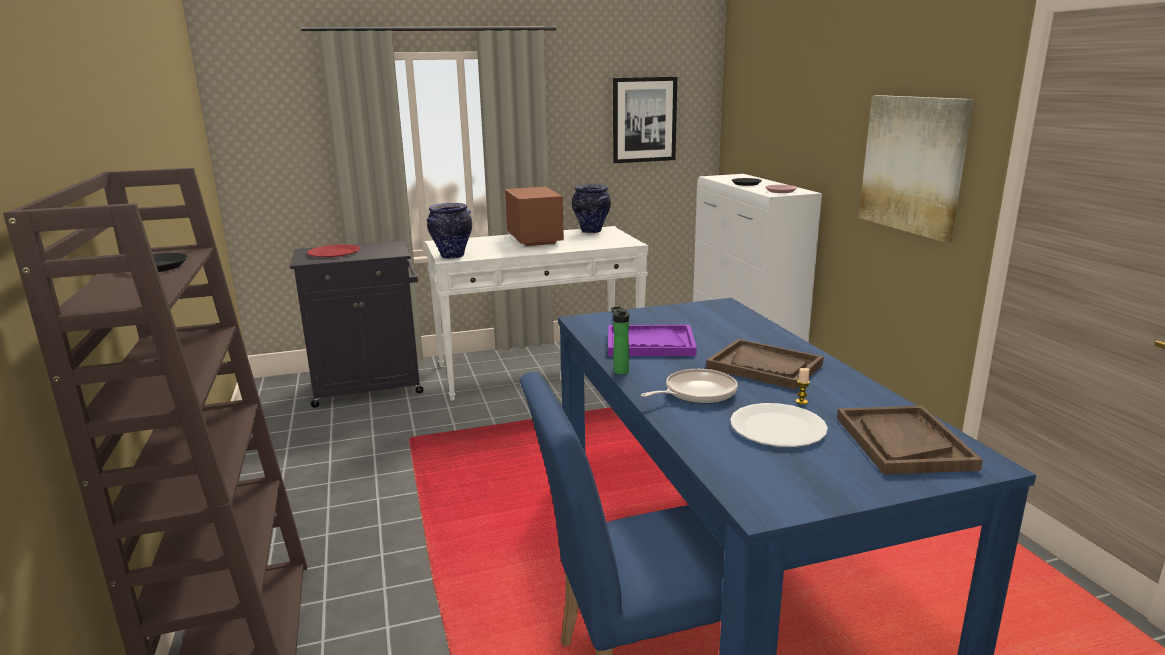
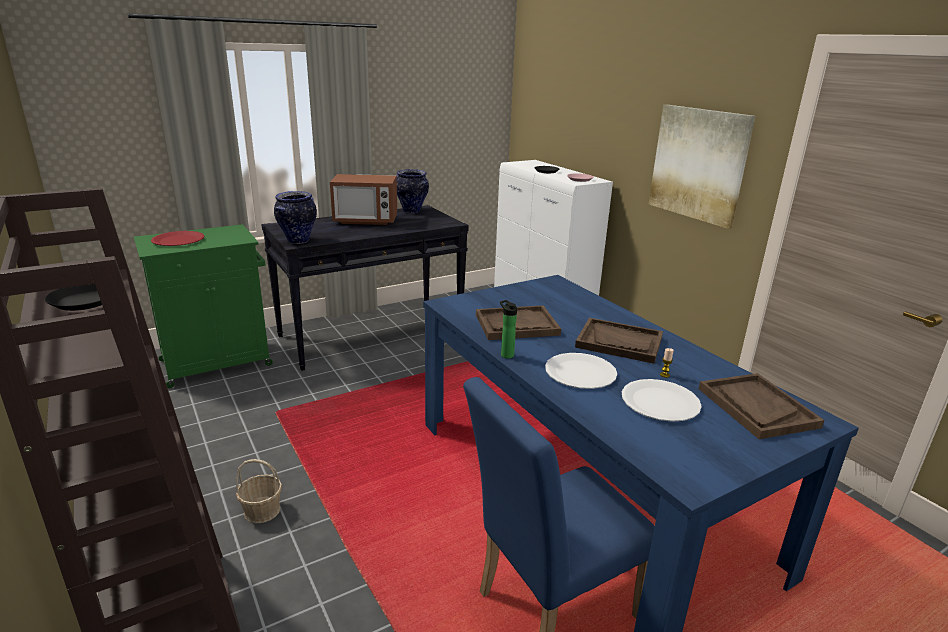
camera: 15 degrees left, 5 degrees up
black cabinet [290,240,424,408] -> green cabinet [134,224,273,388]
white console table [425,226,648,401] -> black console table [261,205,469,371]
microwave [505,187,564,246] -> microwave turned 120 degrees clockwise [330,174,397,225]
purple tray [608,325,697,356] -> brown tray [476,305,561,340]
picture [613,77,677,163] -> none
frying pan [641,369,738,404] -> white plate [545,353,617,389]
none -> basket [236,459,282,523]

